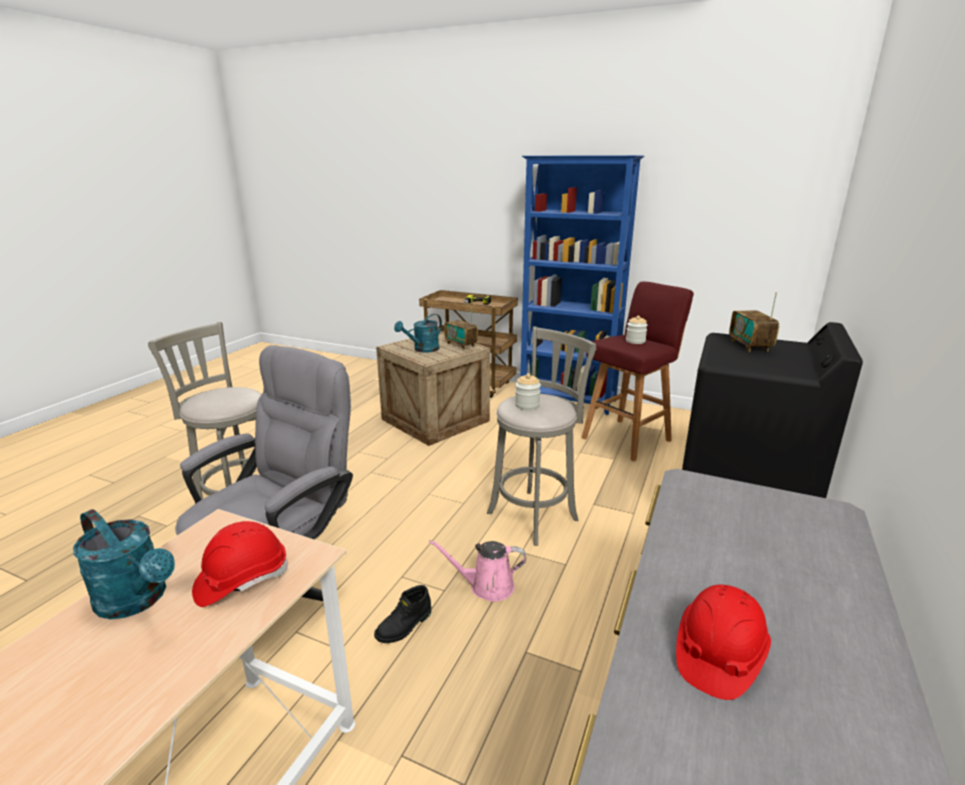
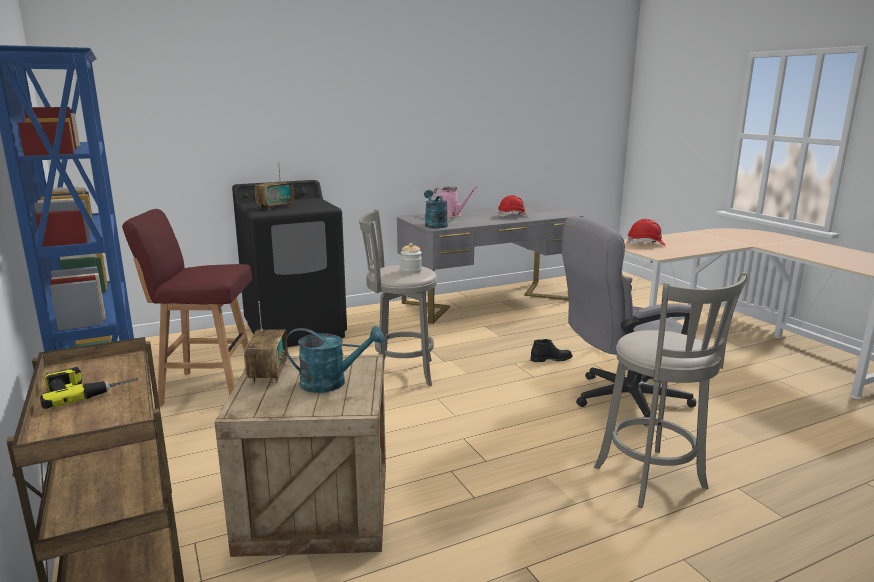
camera: 140 degrees left, 5 degrees down
turquoise watering can [73,509,175,619] -> turquoise watering can moved to [424,190,448,229]
pink watering can [429,540,526,602] -> pink watering can moved to [434,187,478,217]
jar [626,316,648,344] -> none

